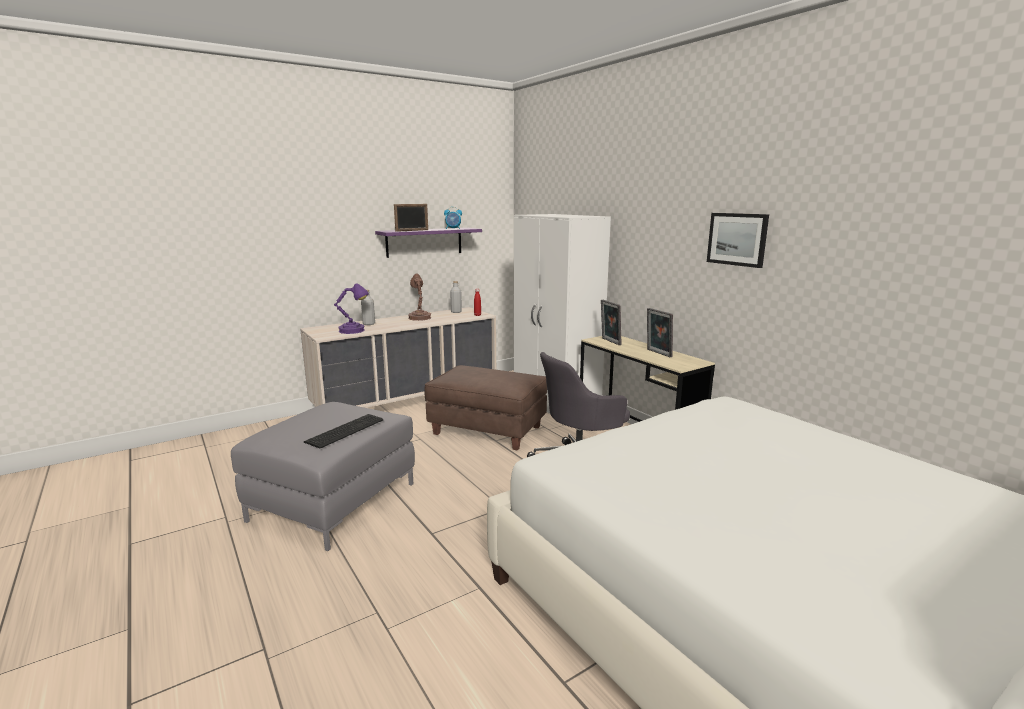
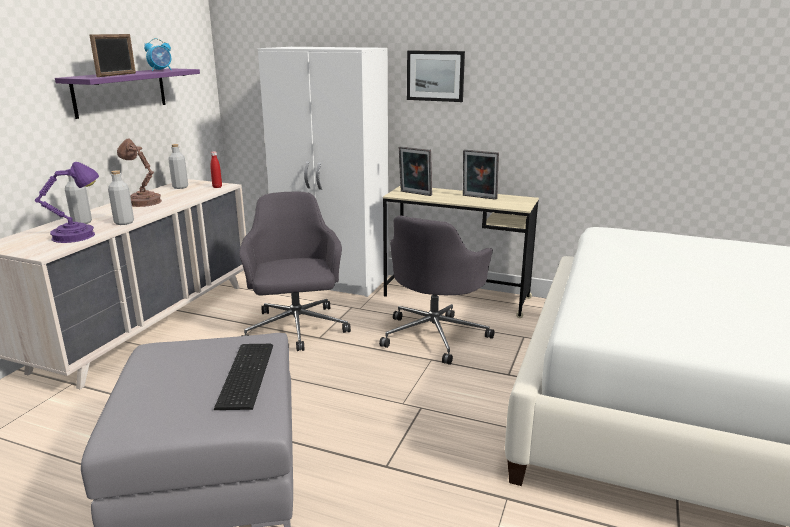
camera: 35 degrees left, 5 degrees up
brown ottoman [424,365,547,450] -> grey office chair [239,192,351,351]
picture [707,213,769,268] -> picture moved to [407,50,465,102]
none -> grey bottle [108,170,134,225]

